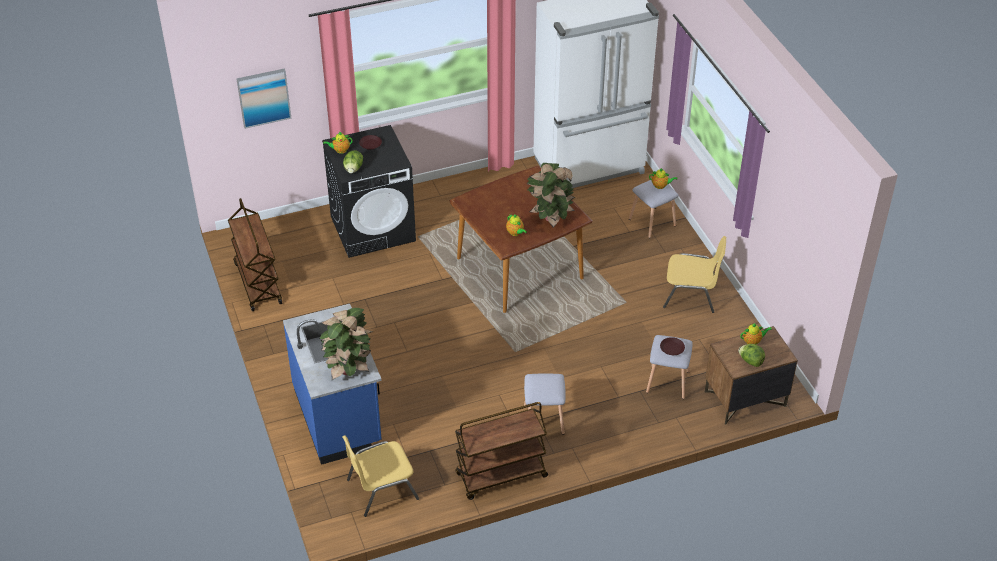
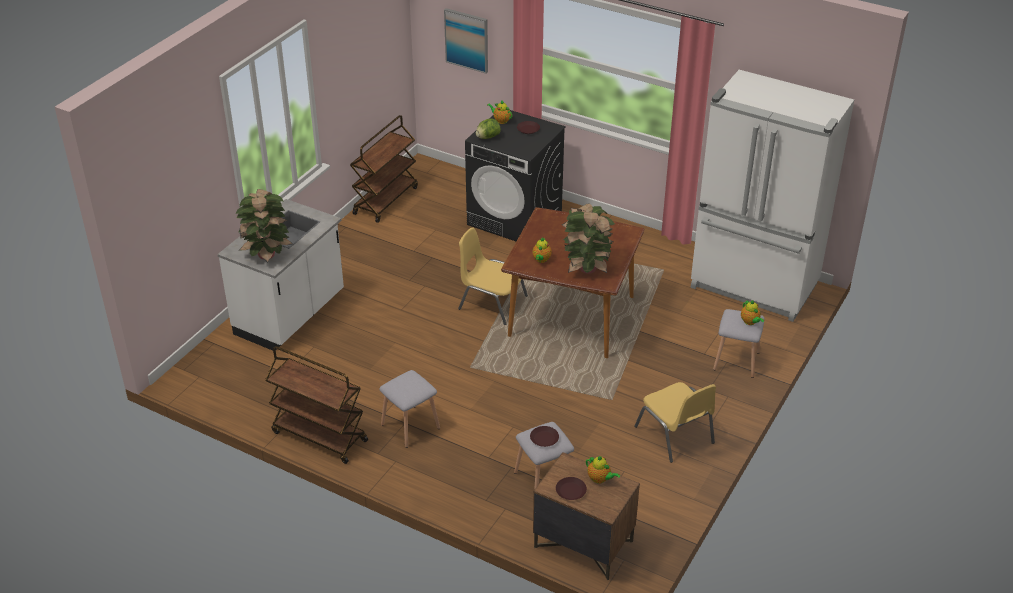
camera: 50 degrees right, 5 degrees down
blue counter [283,304,382,465] -> white counter [218,195,344,351]
yellow chair [342,435,419,517] -> yellow chair moved to [458,228,528,325]
lettuce [738,344,765,367] -> brown plate [556,477,587,500]

